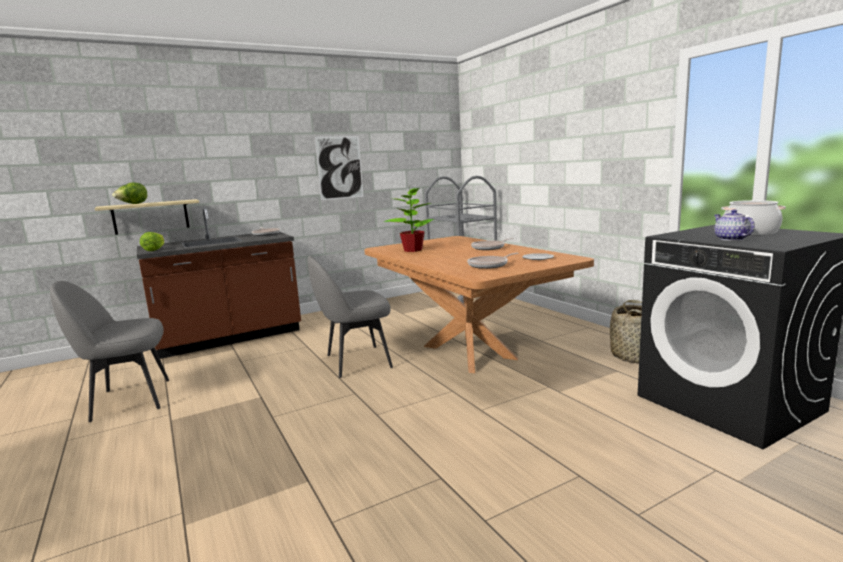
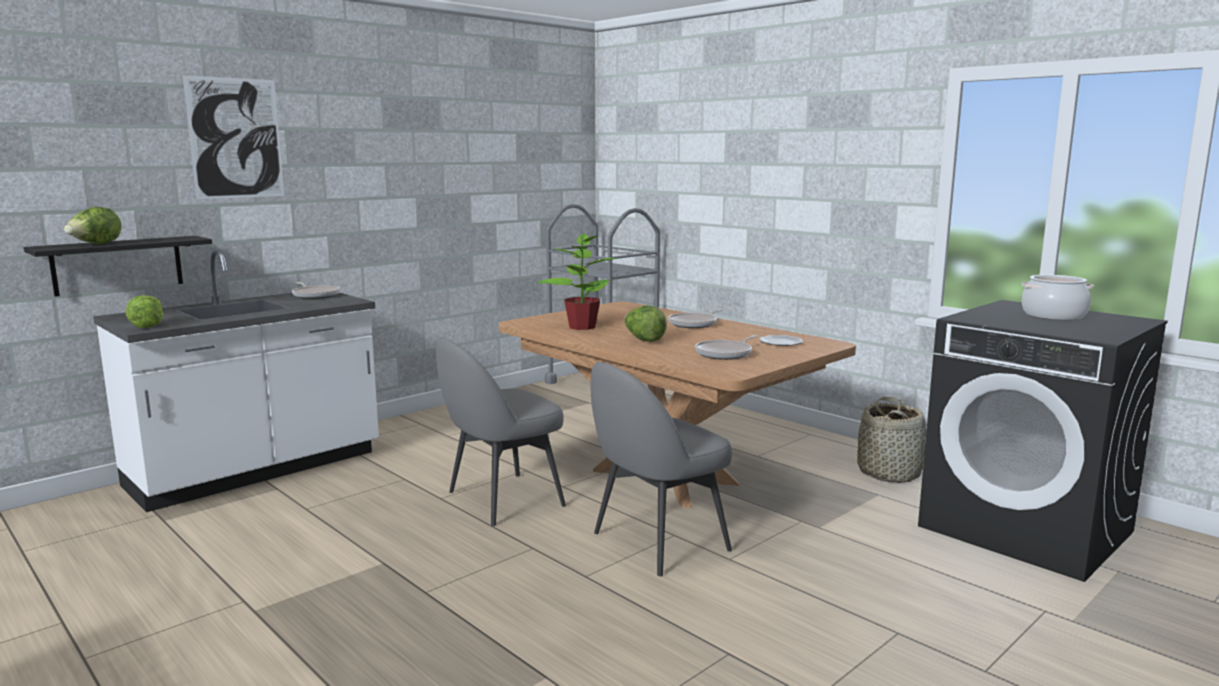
camera: 15 degrees left, 0 degrees up
grey chair [50,281,169,422] -> grey chair moved to [591,362,732,576]
beige shelf [95,199,199,235] -> black shelf [24,236,212,297]
brown counter [137,207,301,359] -> white counter [93,250,379,512]
picture [315,136,364,200] -> picture moved to [183,75,284,199]
teapot [714,209,755,241] -> none
none -> lettuce [624,305,667,342]

